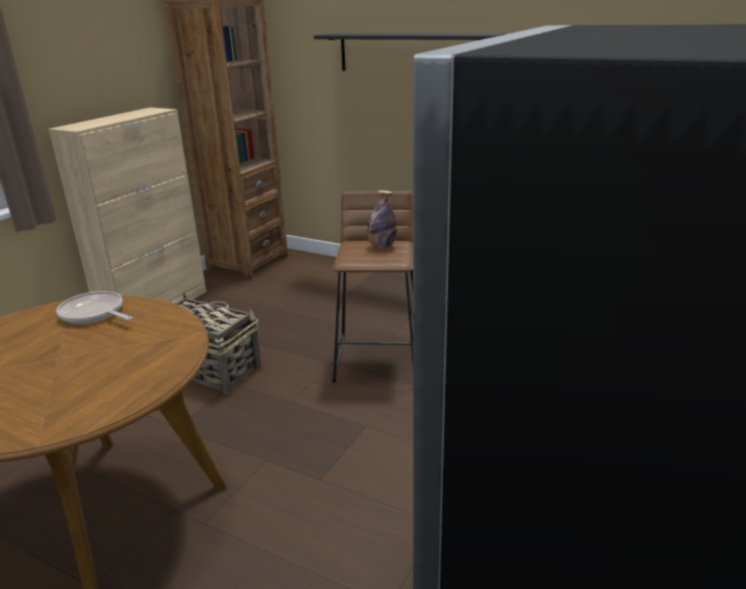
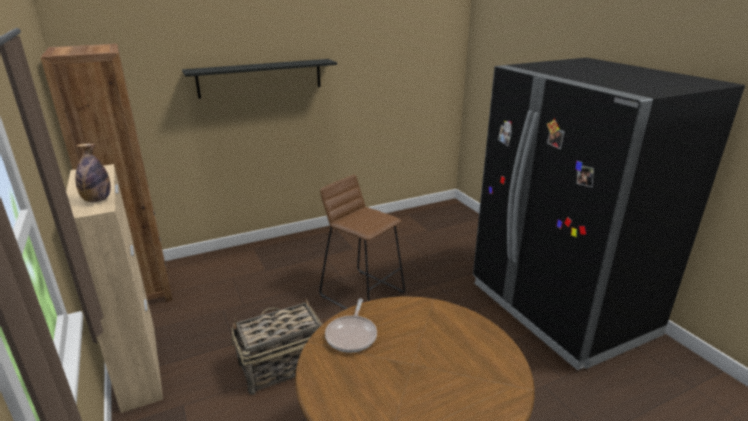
camera: 55 degrees left, 0 degrees up
frying pan [56,291,133,324] -> frying pan turned 60 degrees counterclockwise [325,299,377,353]
bottle [367,190,397,248] -> bottle moved to [75,144,111,202]

